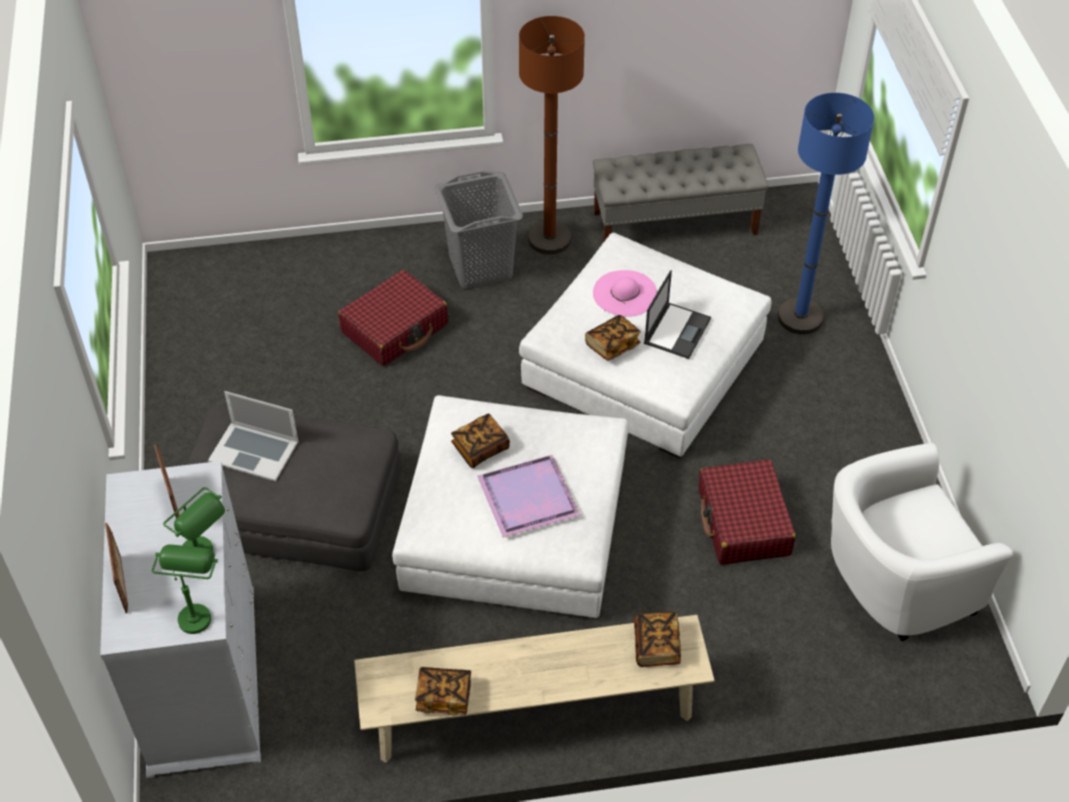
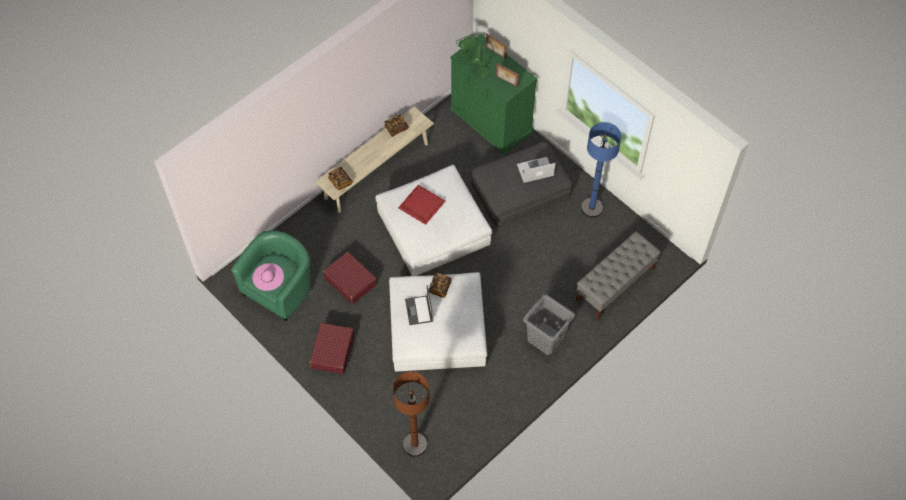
camera: 145 degrees right, 10 degrees up
white dresser [100,461,261,778] -> green dresser [450,34,537,155]
red suitcase [338,270,448,366] -> red suitcase moved to [309,323,354,374]
book [451,413,510,468] -> none
purple tray [477,455,580,538] -> red tray [398,185,446,225]
brown floor lamp [519,16,585,254] -> brown floor lamp moved to [393,372,430,457]
grey bench [593,144,768,242] -> grey bench moved to [576,232,661,320]
pink hat [593,270,657,317] -> pink hat moved to [252,263,284,291]
blue floor lamp [778,93,874,334] -> blue floor lamp moved to [581,122,621,218]
white armchair [831,443,1013,641] -> green armchair [231,230,311,321]

